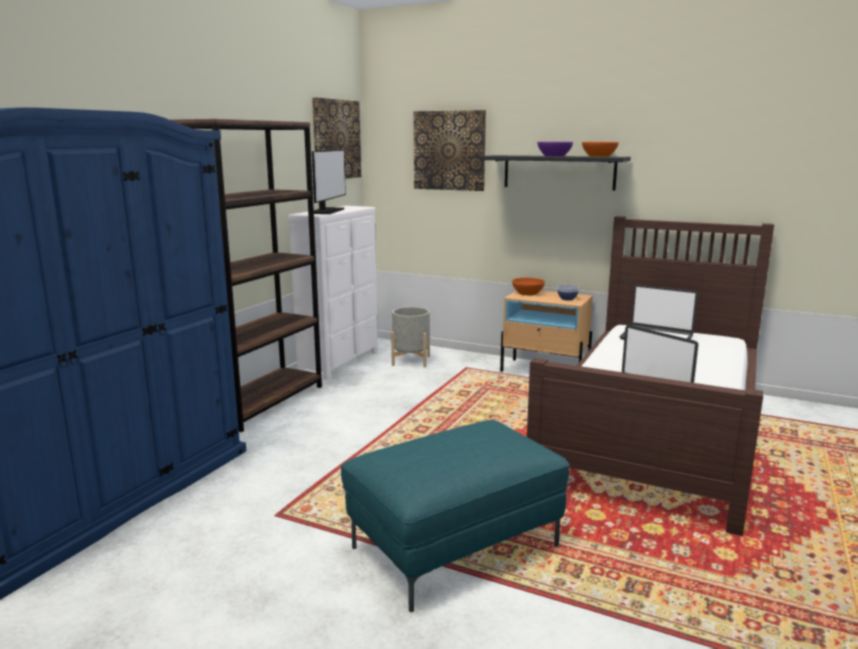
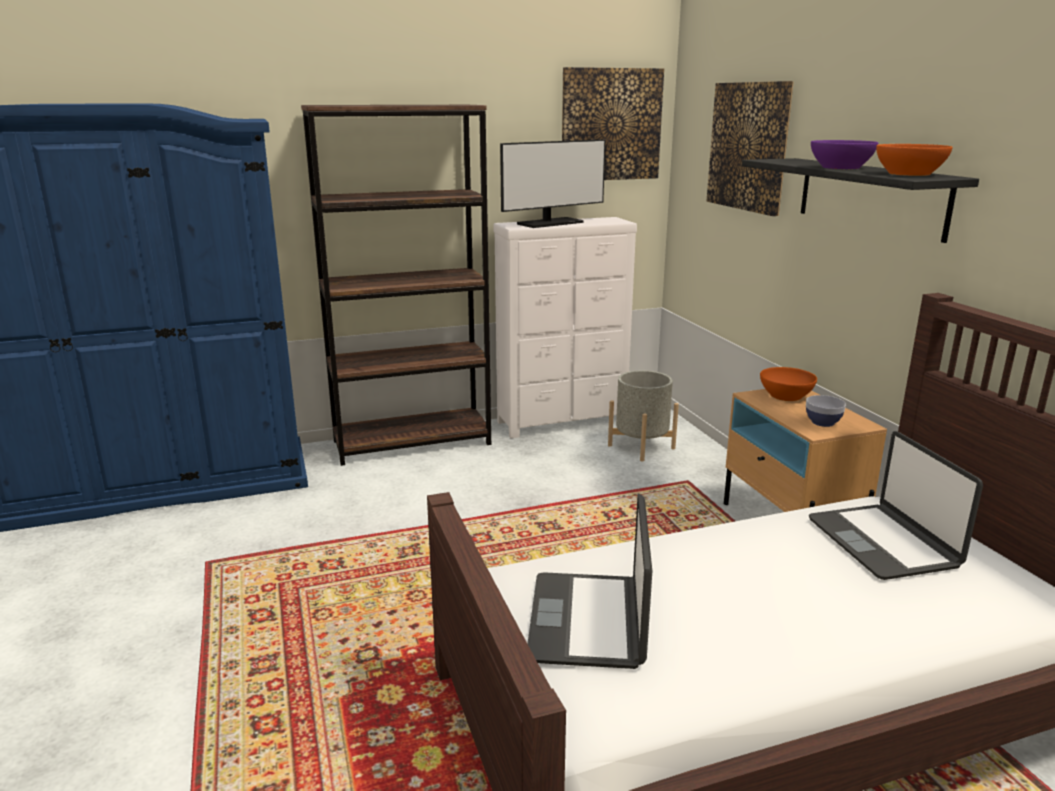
camera: 45 degrees right, 5 degrees up
turquoise ottoman [341,420,570,612] -> none

